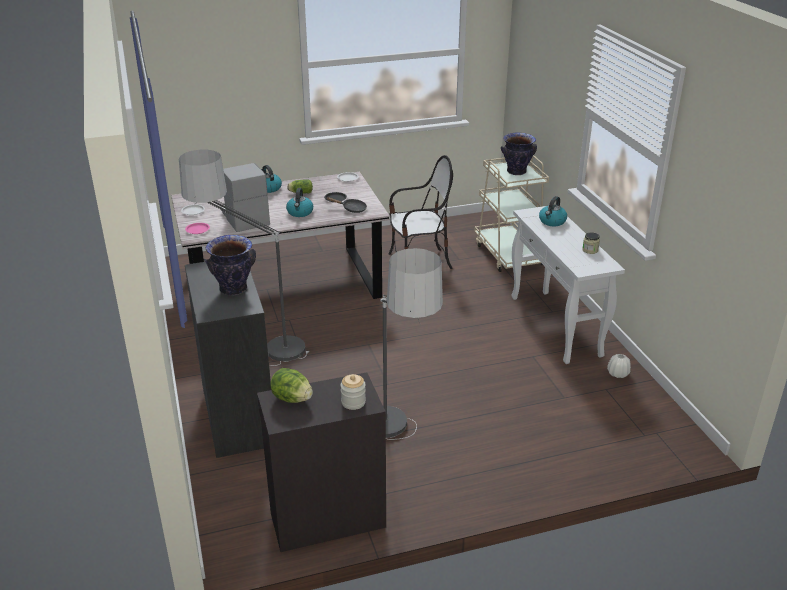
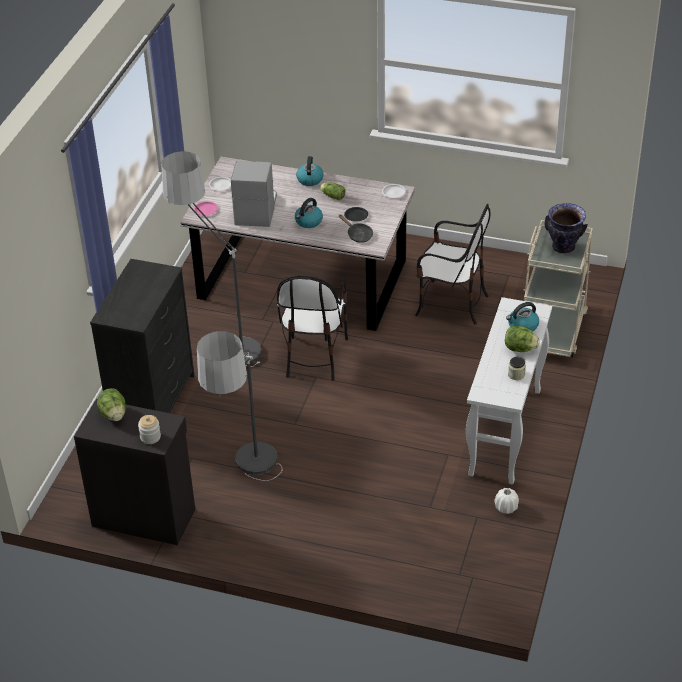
camera: 35 degrees right, 10 degrees up
vase [204,235,256,295] -> none
none -> chair [277,275,348,381]
none -> lettuce [505,326,540,352]

